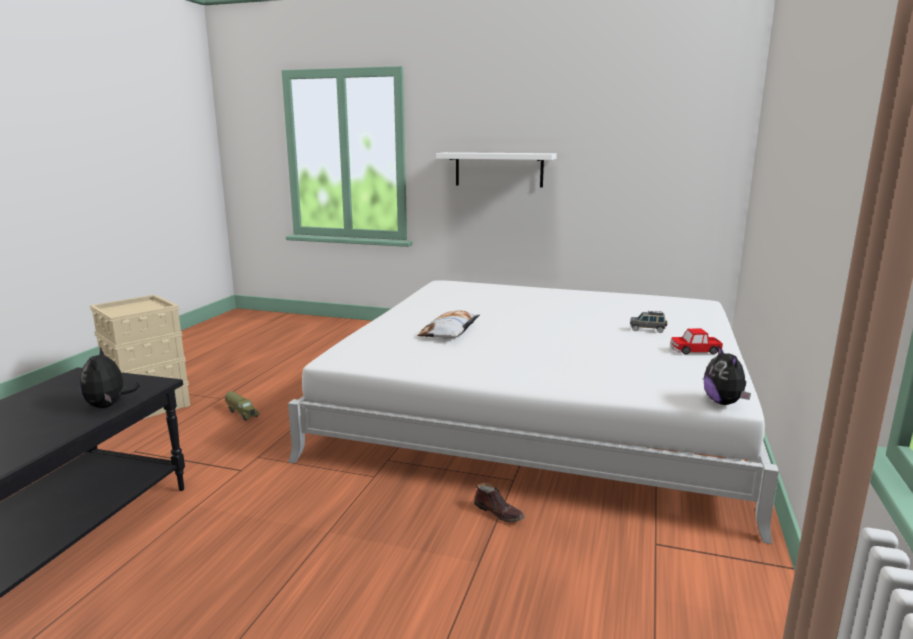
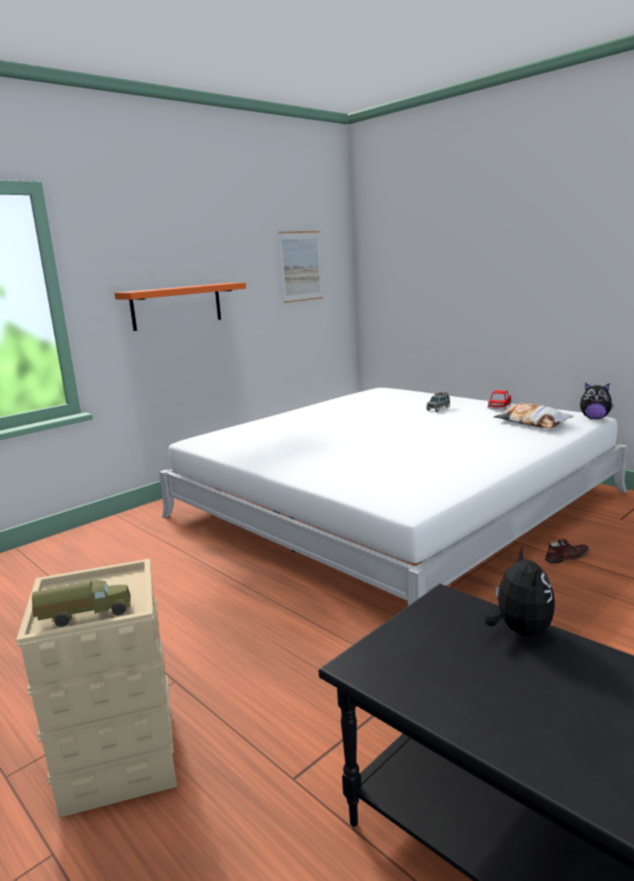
camera: 60 degrees left, 0 degrees up
plush toy [80,347,140,408] -> plush toy turned 105 degrees counterclockwise [485,548,555,636]
toy truck [225,391,260,421] -> toy truck moved to [32,580,131,627]
pillow [417,310,480,339] -> pillow moved to [494,403,574,428]
white shelf [436,152,557,188] -> orange shelf [115,283,246,331]
none -> picture [279,231,323,303]

